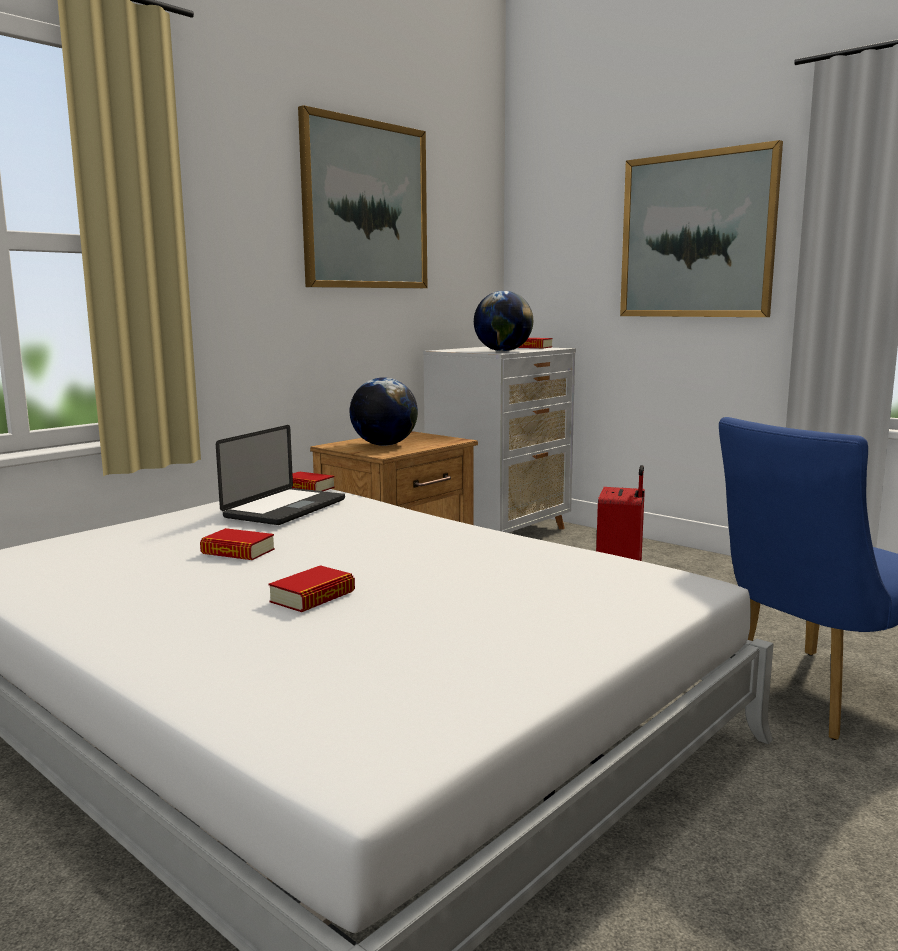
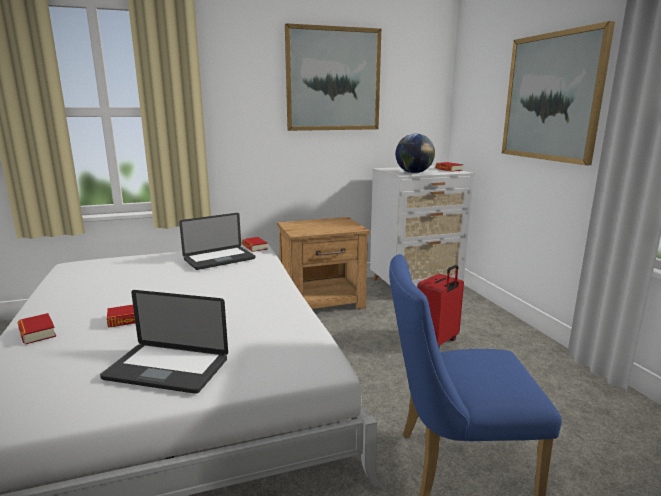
camera: 30 degrees right, 5 degrees up
book [200,528,275,560] -> book moved to [17,313,56,344]
globe [350,377,418,446] -> none
none -> laptop [100,290,228,394]

